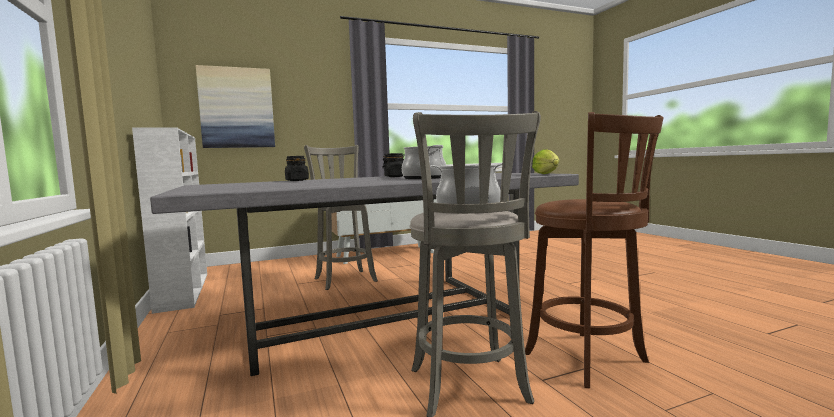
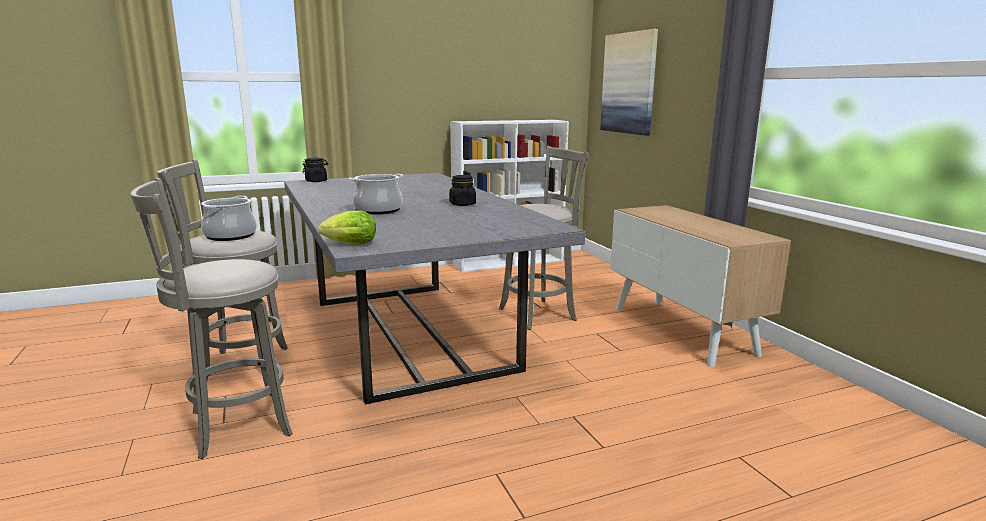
camera: 90 degrees right, 10 degrees up
black jar [285,156,309,181] -> black jar moved to [302,158,329,182]
brown stool [525,112,664,388] -> grey stool [130,178,292,459]

